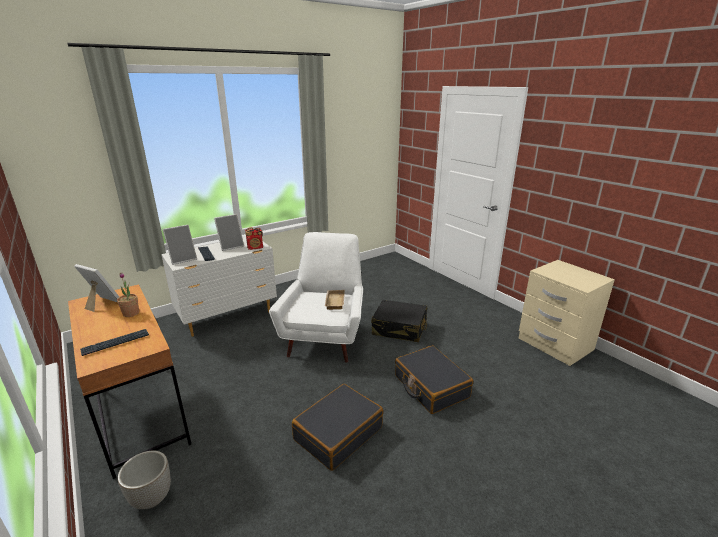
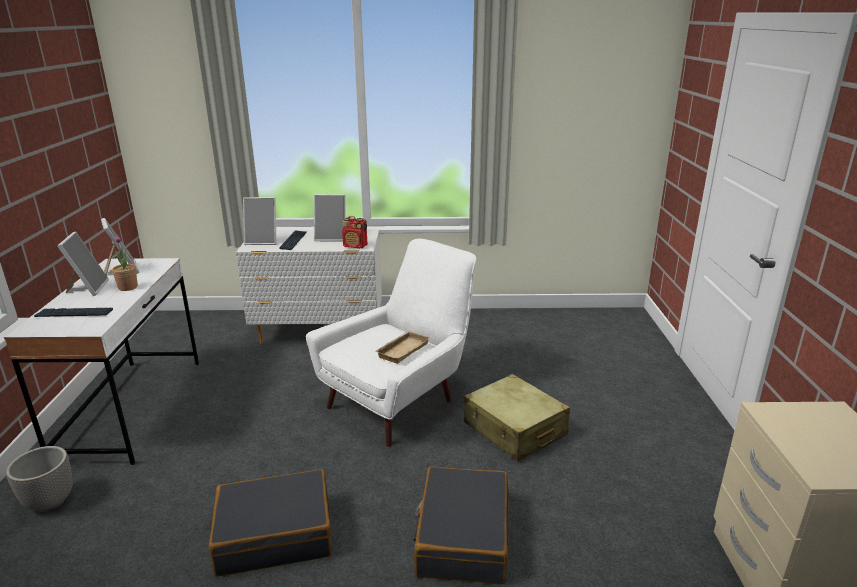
camera: 35 degrees right, 0 degrees up
brown desk [68,284,191,479] -> white desk [4,258,199,465]
black suitcase [371,300,427,342] -> beige suitcase [464,374,570,461]
none -> picture frame [57,232,109,296]

